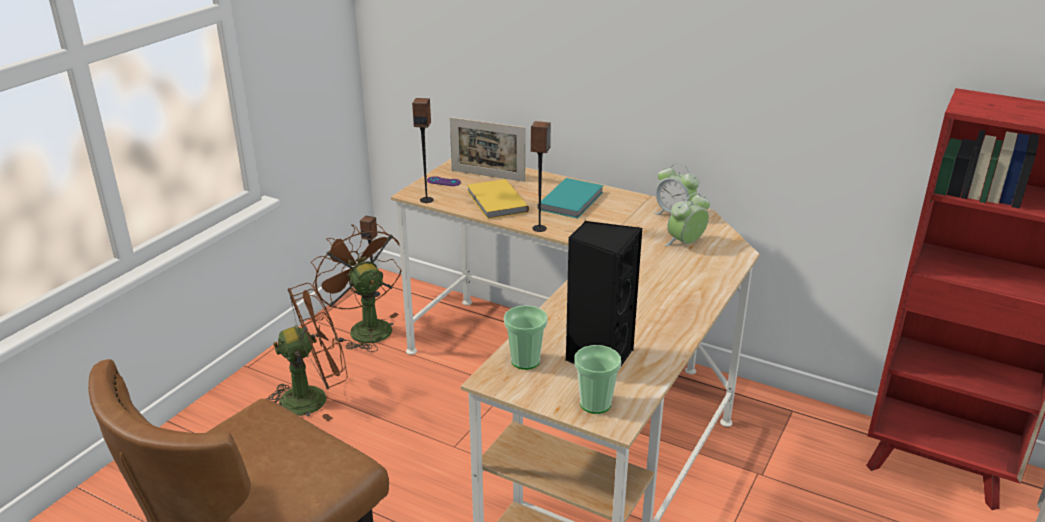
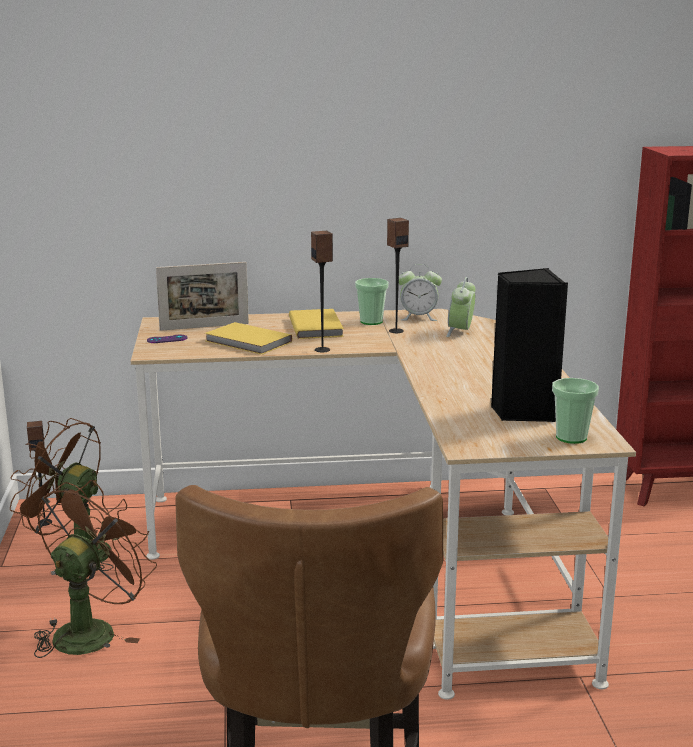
camera: 35 degrees left, 10 degrees down
speaker [412,98,433,203] -> speaker moved to [387,218,409,333]
cup [504,305,548,370] -> cup moved to [355,278,389,325]
turquoise book [537,178,604,219] -> yellow book [289,309,344,339]

